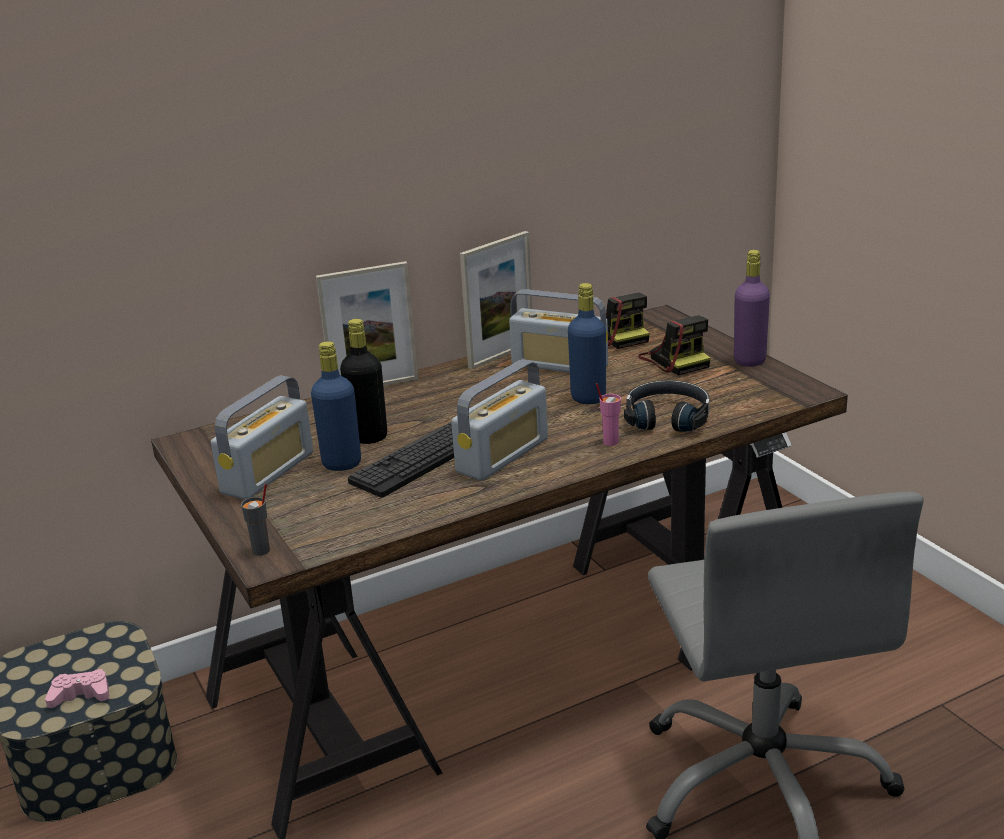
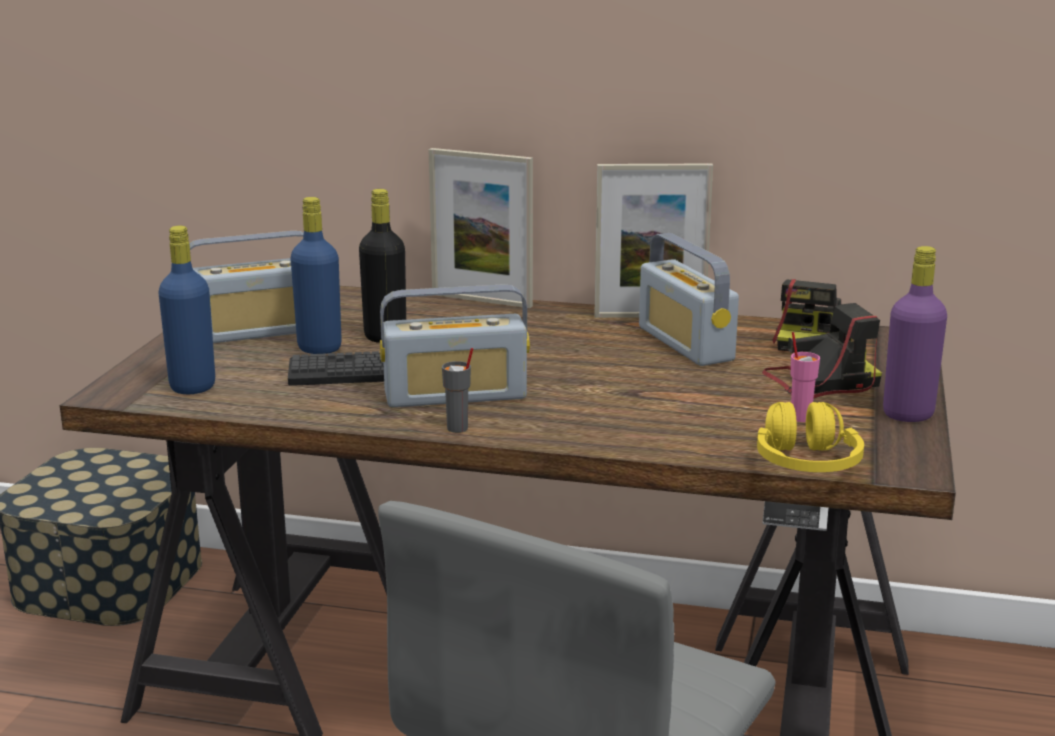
camera: 40 degrees right, 5 degrees down
pink game controller [45,669,109,708] -> none
grey cup [241,484,270,556] -> grey cup moved to [442,348,473,433]
blue bottle [568,283,606,404] -> blue bottle moved to [158,226,215,394]
pink cup [596,383,621,446] -> pink cup moved to [791,332,820,422]
black headphones [624,380,709,432] -> none
camera [638,315,710,375] -> camera turned 120 degrees counterclockwise [762,303,882,398]
none -> yellow headphones [757,402,864,472]

